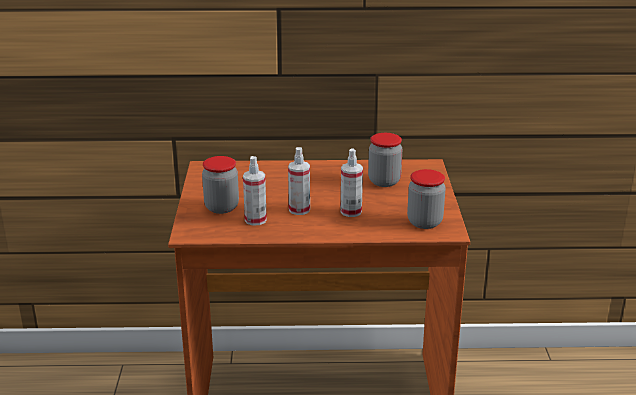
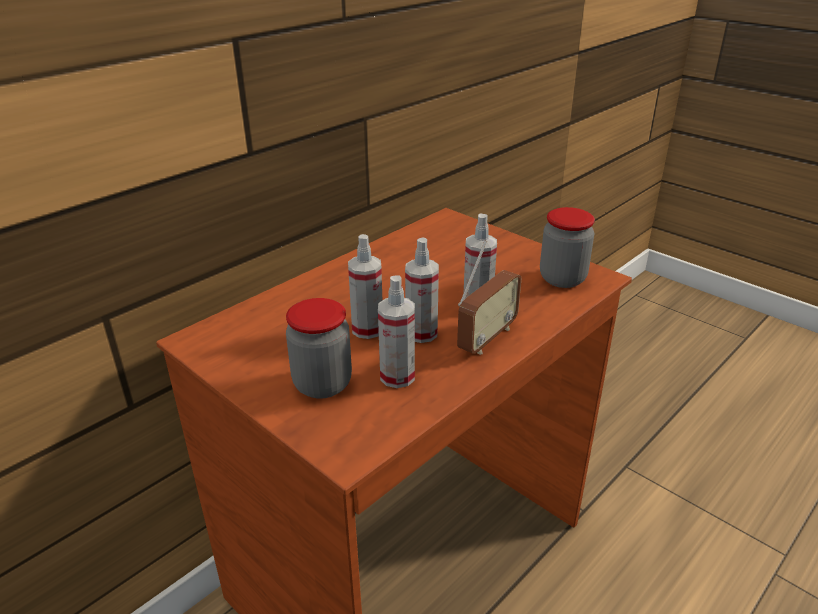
camera: 45 degrees left, 5 degrees up
jar [368,133,402,187] -> none
none -> spray bottle [348,234,382,339]
none -> radio [457,240,522,355]

